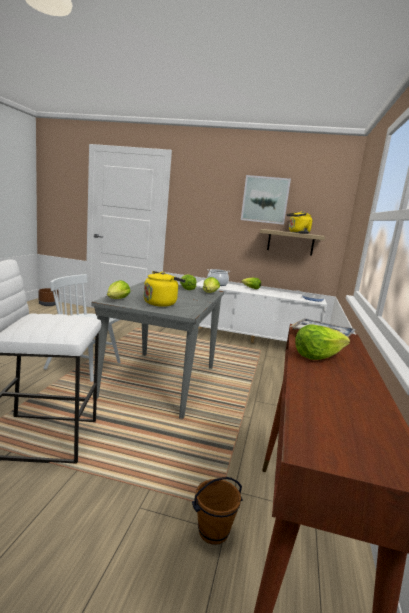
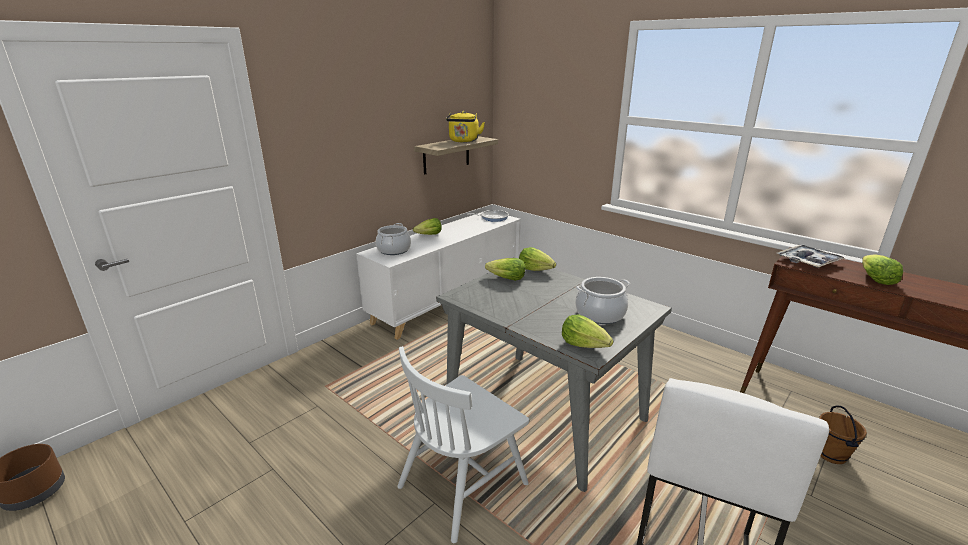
camera: 60 degrees left, 10 degrees up
yellow kettle [144,271,185,307] -> cooking pot [575,277,630,324]
picture [241,175,291,225] -> none

